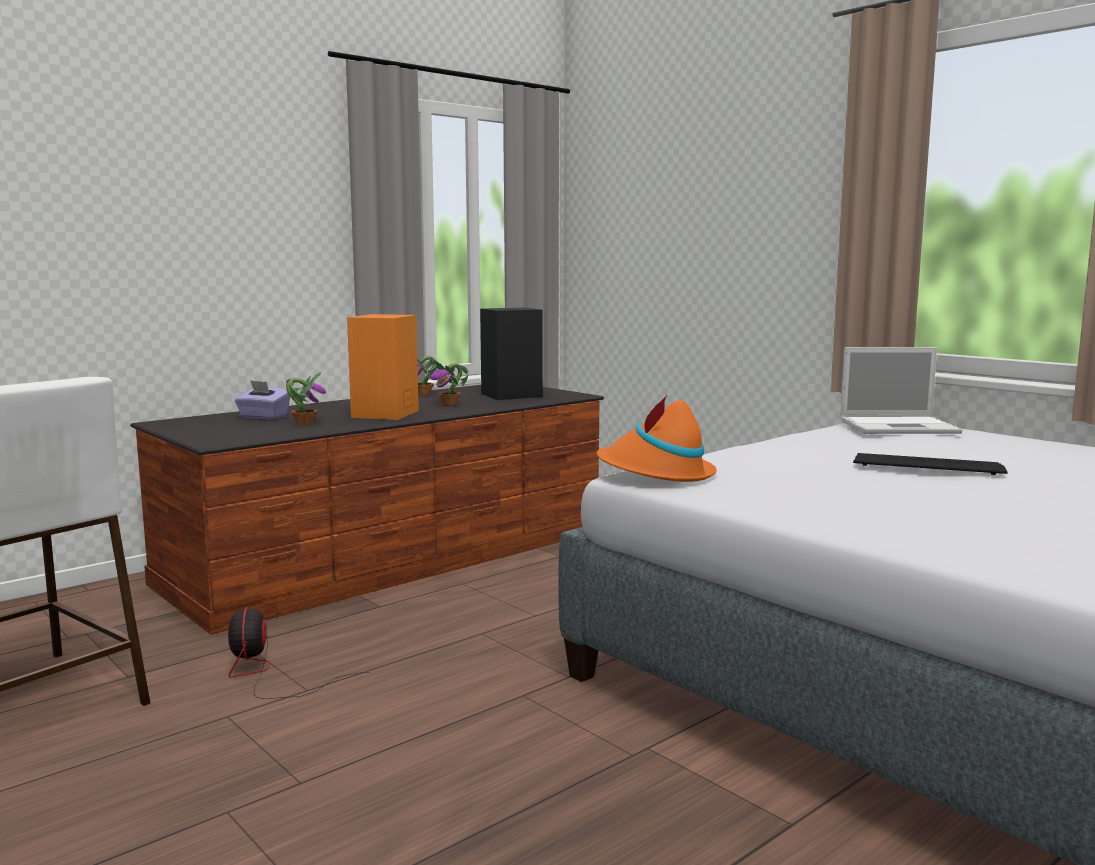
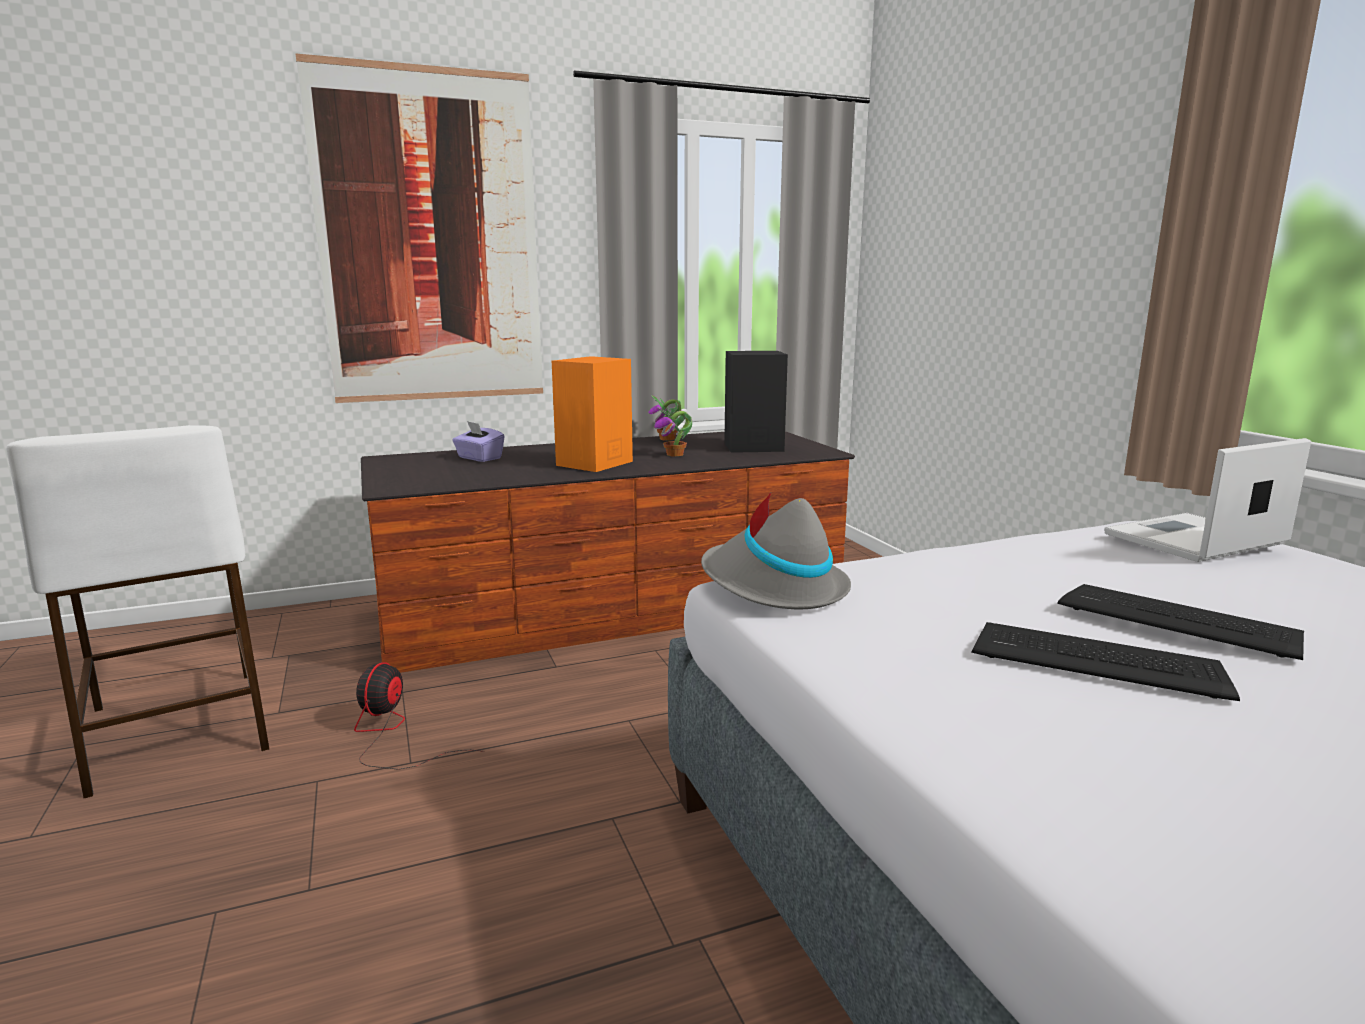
camera: 20 degrees right, 5 degrees up
potted plant [286,371,326,425] -> none
orange hat [597,395,717,482] -> grey hat [701,493,851,609]
laptop [840,347,962,434] -> laptop turned 135 degrees clockwise [1104,438,1311,562]
none -> picture [295,53,543,403]
none -> keyboard [971,622,1240,701]

